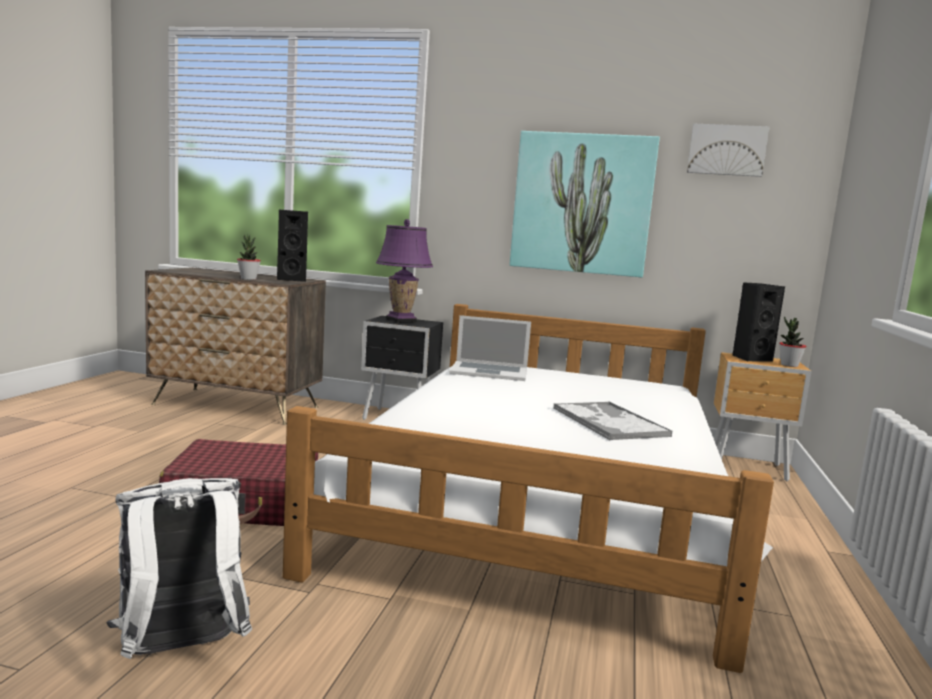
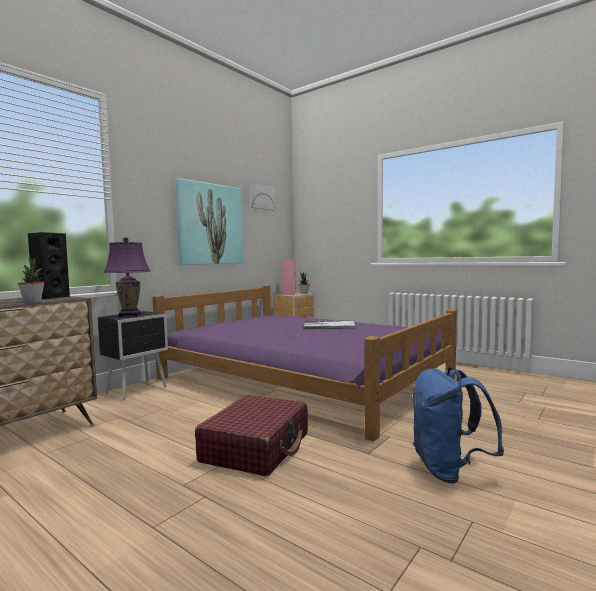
camera: 65 degrees left, 5 degrees down
white backpack [106,478,252,659] -> blue backpack [413,367,504,484]
white bed [283,304,774,673] -> purple bed [153,285,457,442]
laptop [449,315,531,381] -> none
black speaker [732,282,785,362] -> pink speaker [281,259,296,295]

